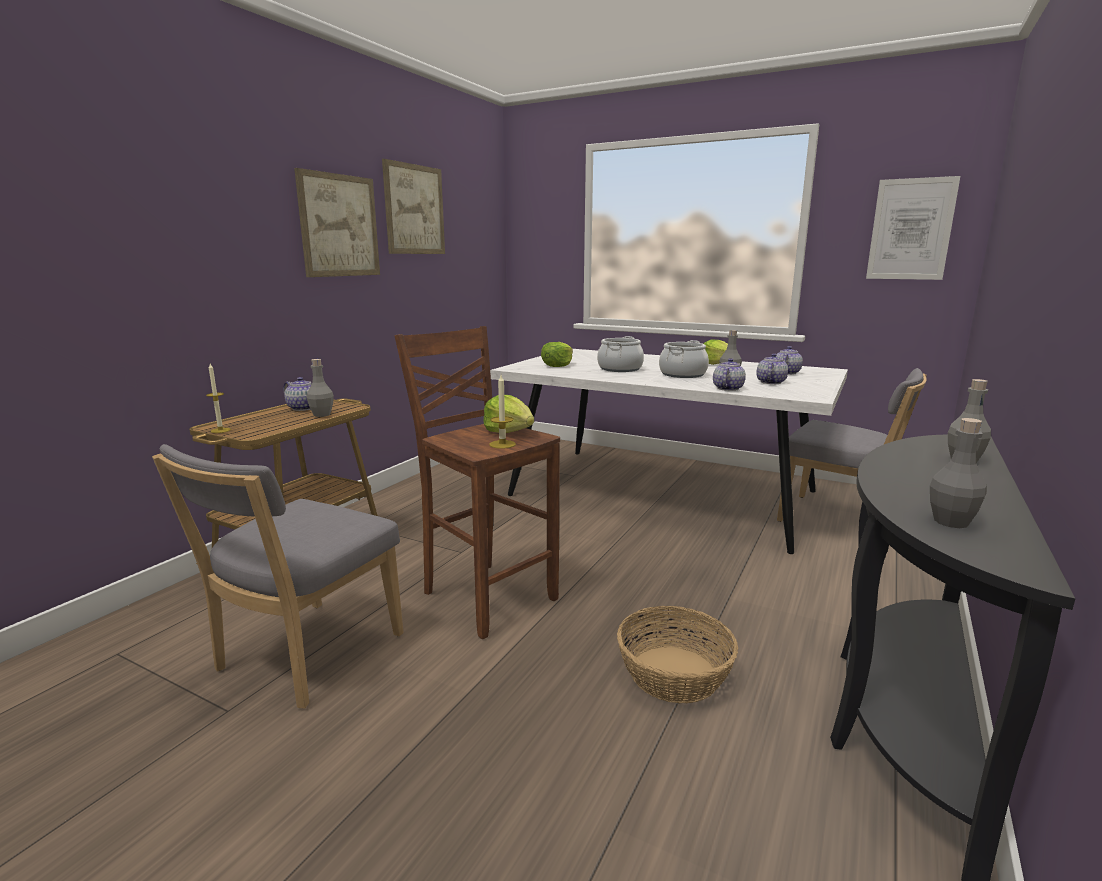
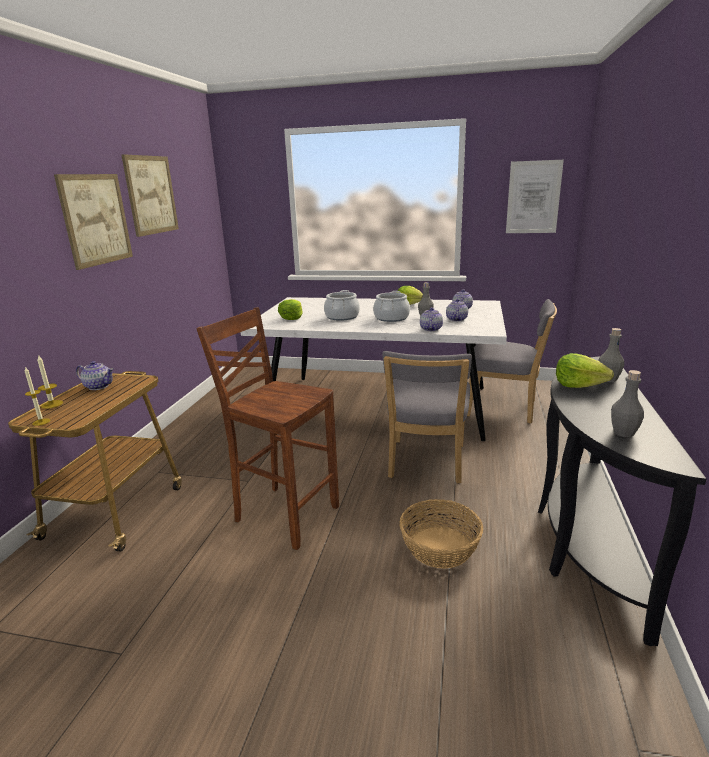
camera: 15 degrees left, 5 degrees up
grey chair [152,444,404,709] -> grey chair moved to [382,351,472,483]
grey bottle [306,359,334,417] -> none
lettuce [483,395,534,433] -> lettuce moved to [556,353,614,388]
candle [489,375,516,449] -> candle moved to [37,354,63,409]

